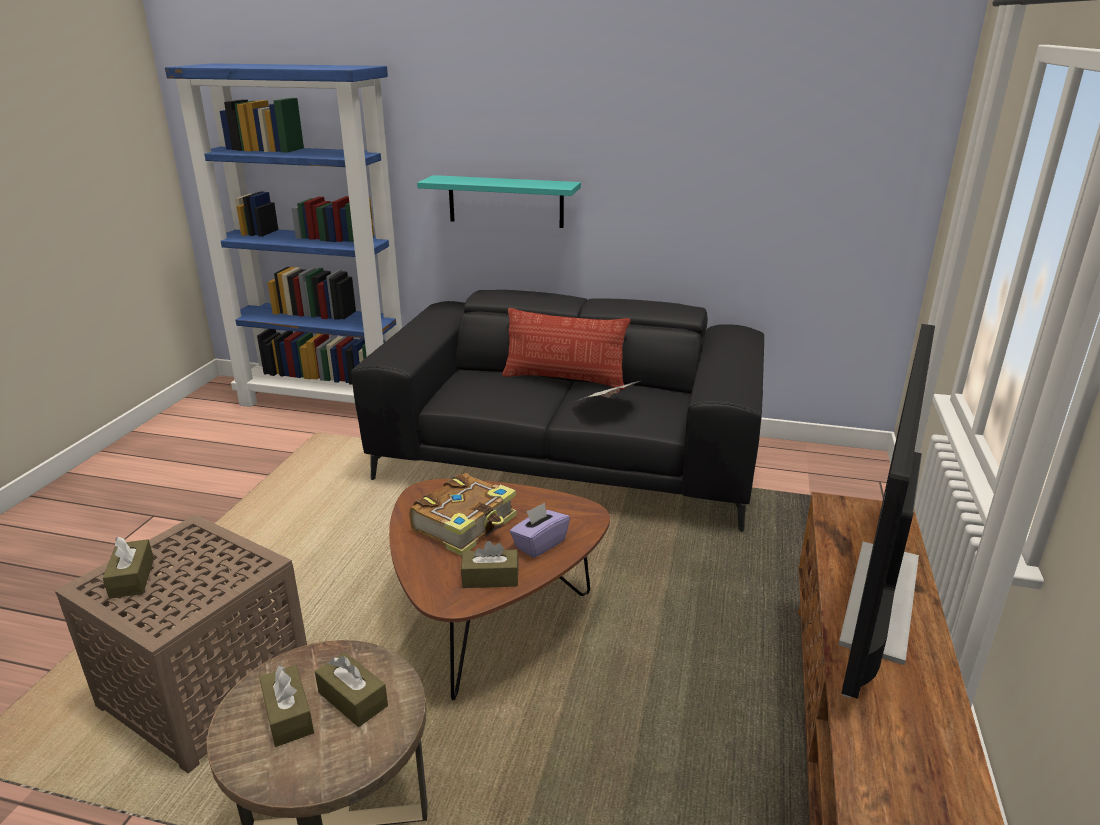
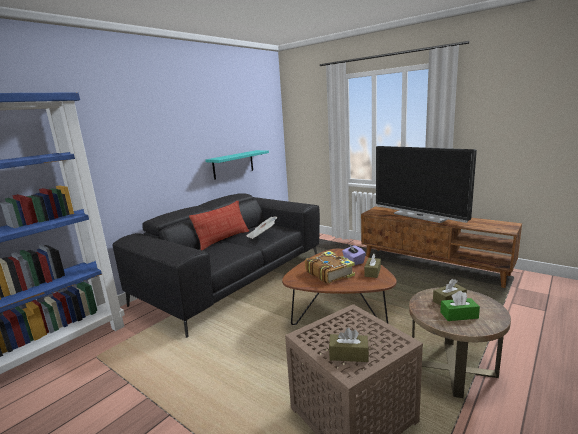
camera: 65 degrees left, 10 degrees down
brown tissue box [259,665,314,747] -> green tissue box [440,291,480,321]
turquoise shelf [417,175,581,228] -> turquoise shelf moved to [205,150,269,180]

